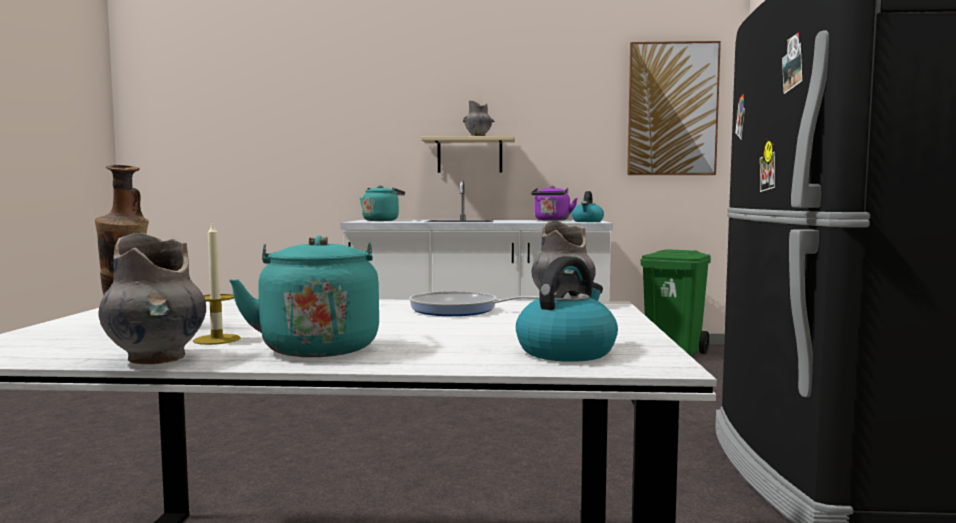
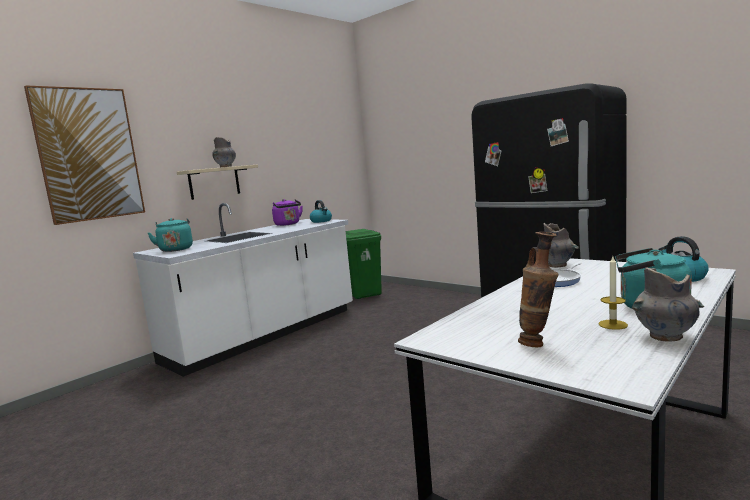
camera: 50 degrees left, 5 degrees up
picture [627,41,721,175] -> picture moved to [24,85,145,225]

